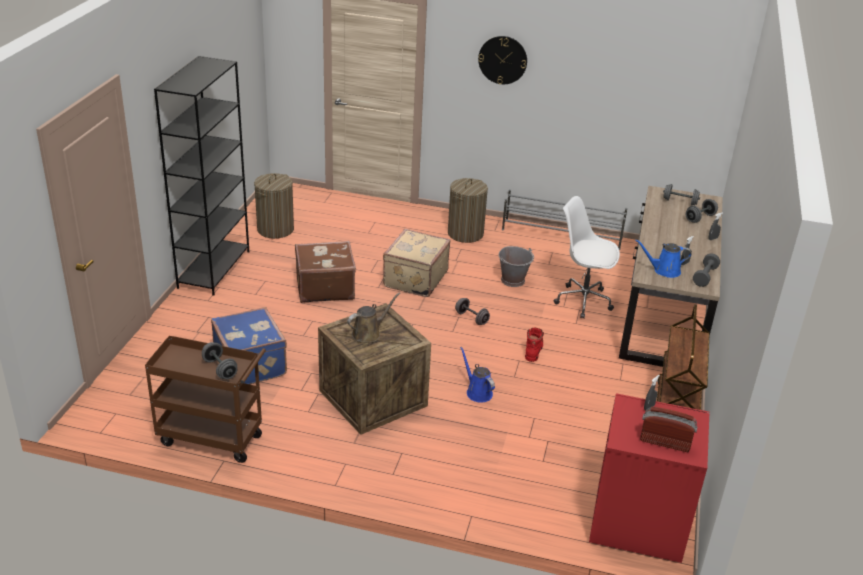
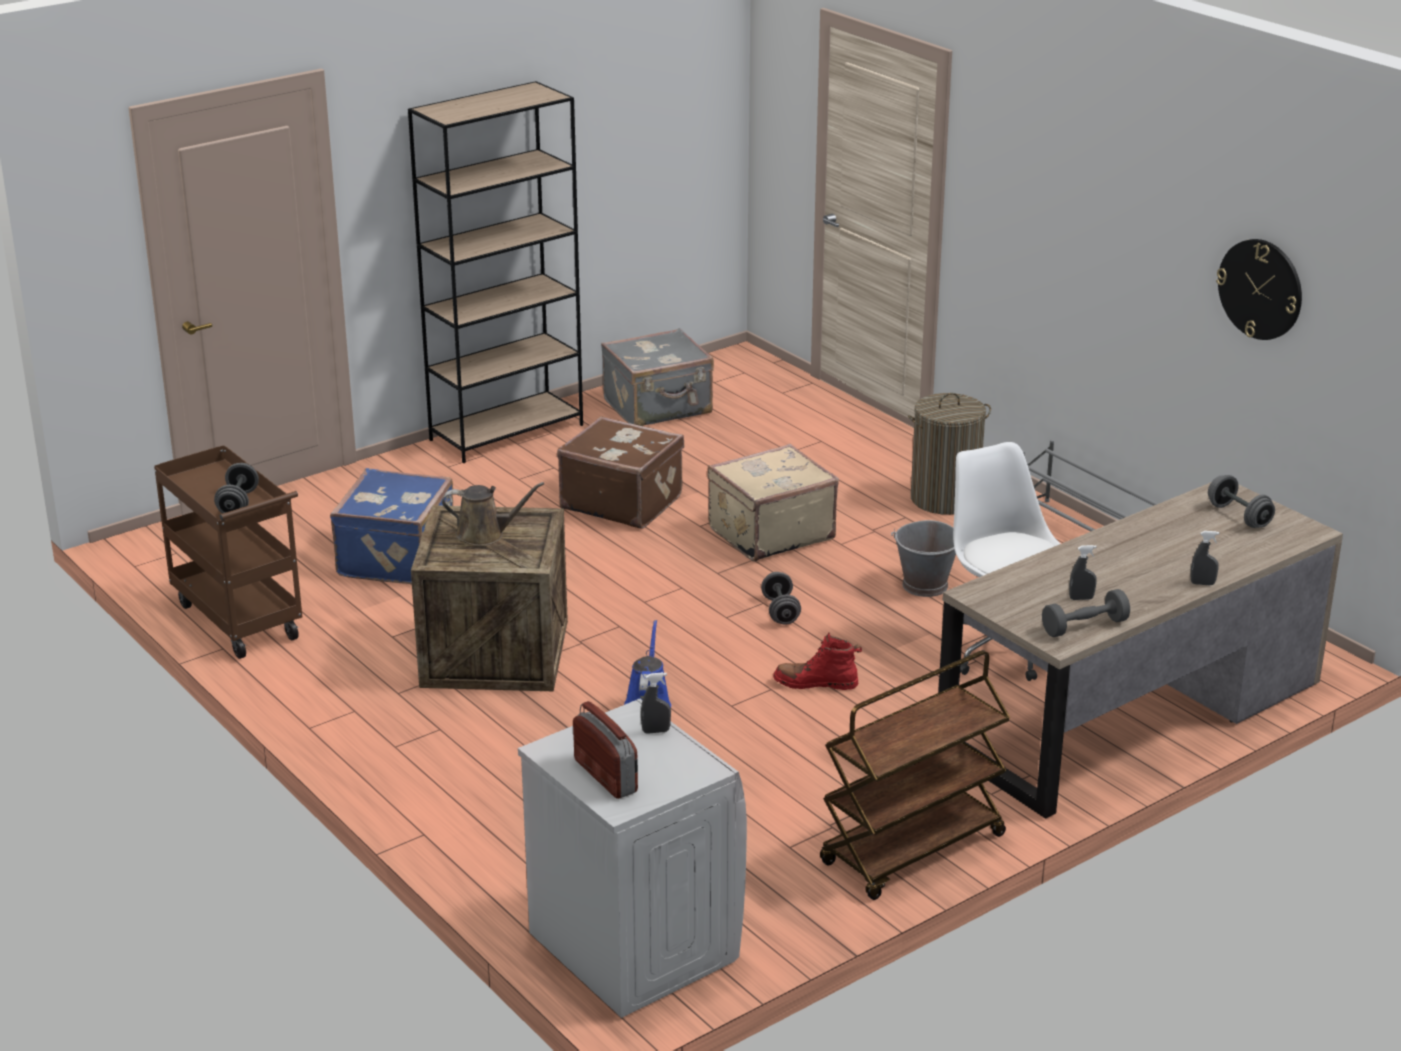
camera: 40 degrees right, 5 degrees down
black bookcase [154,56,249,296] -> beige bookcase [408,81,583,463]
laundry basket [254,173,294,239] -> grey suitcase [601,328,714,426]
wall clock [478,36,527,84] -> wall clock moved to [1216,239,1302,340]
red boot [525,327,544,362] -> red boot turned 135 degrees counterclockwise [773,632,862,690]
red washing machine [589,393,710,563] -> white washing machine [518,699,747,1018]
blue watering can [635,239,691,278] -> none
grey dumbbell [686,199,718,223] -> none

